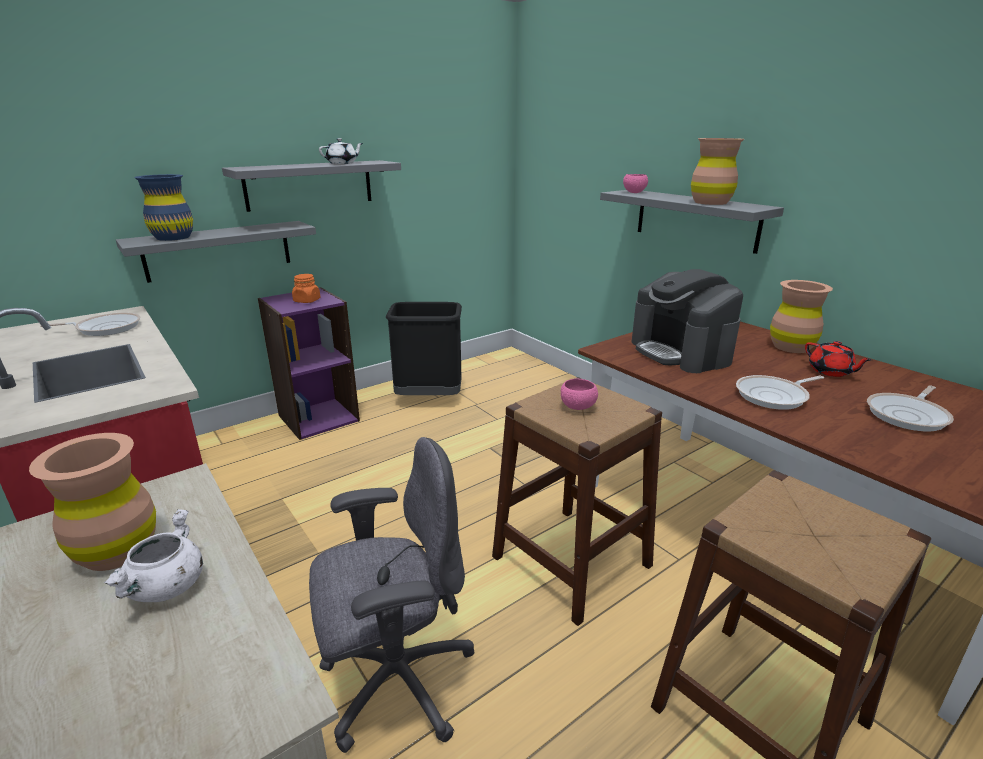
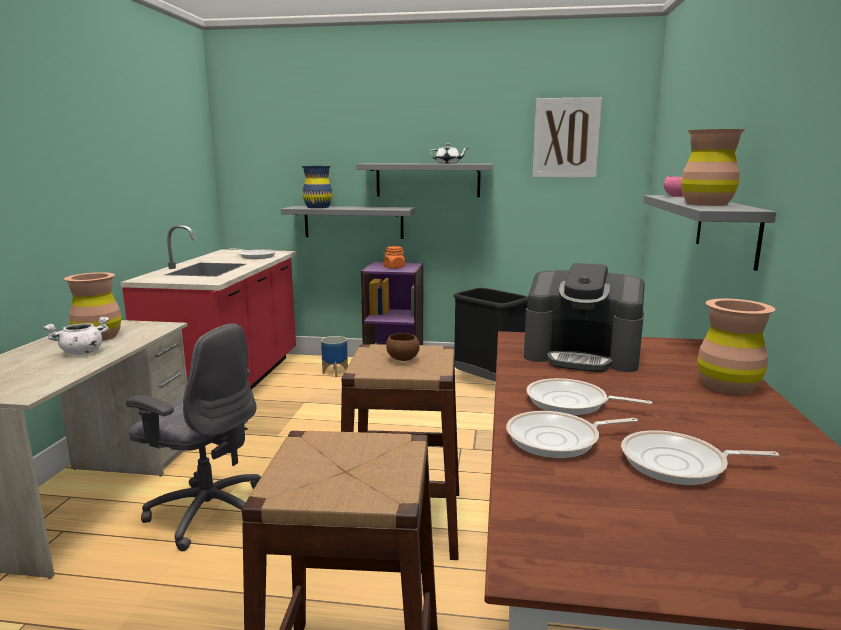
camera: 45 degrees right, 10 degrees down
pink bowl [561,379,598,410] -> brown bowl [386,333,420,361]
coffee machine [632,269,743,373] -> coffee machine turned 90 degrees counterclockwise [524,263,645,372]
red teapot [805,341,872,377] -> none
none -> planter [321,336,348,377]
none -> frying pan [506,411,638,458]
none -> picture [532,97,602,177]

